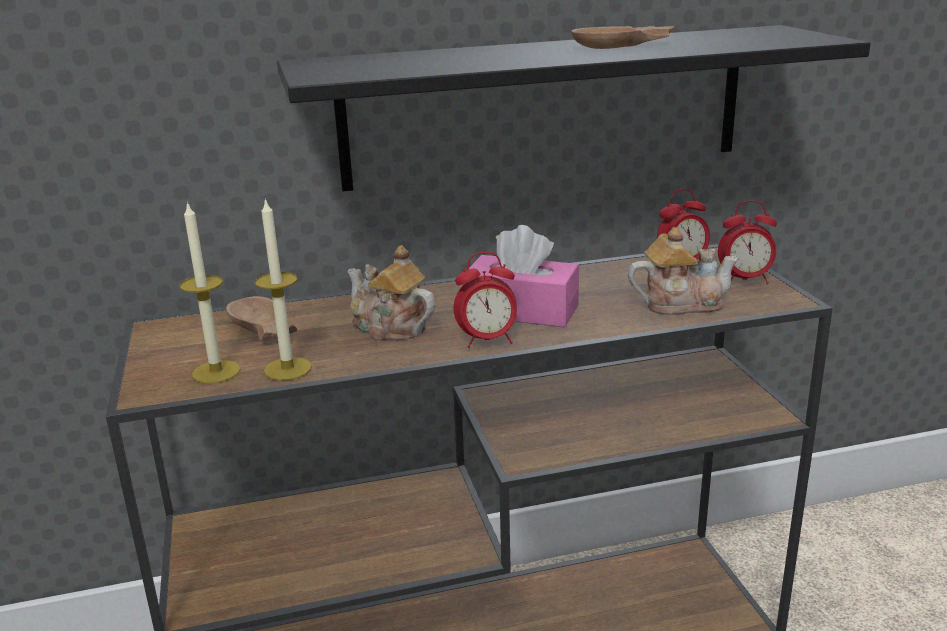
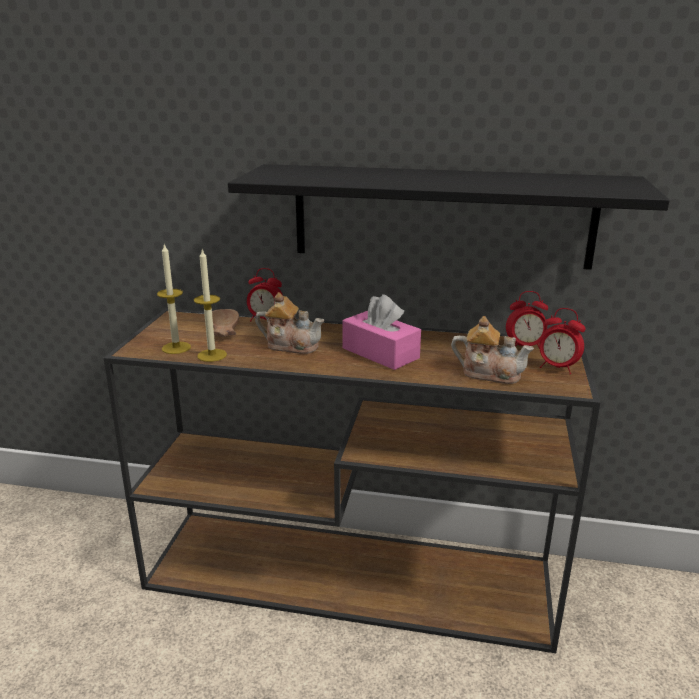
camera: 25 degrees right, 0 degrees up
teapot [347,245,436,341] -> teapot turned 135 degrees clockwise [255,292,324,354]
alarm clock [454,252,517,348] -> alarm clock moved to [247,268,283,321]
brown bowl [571,26,675,49] -> none

